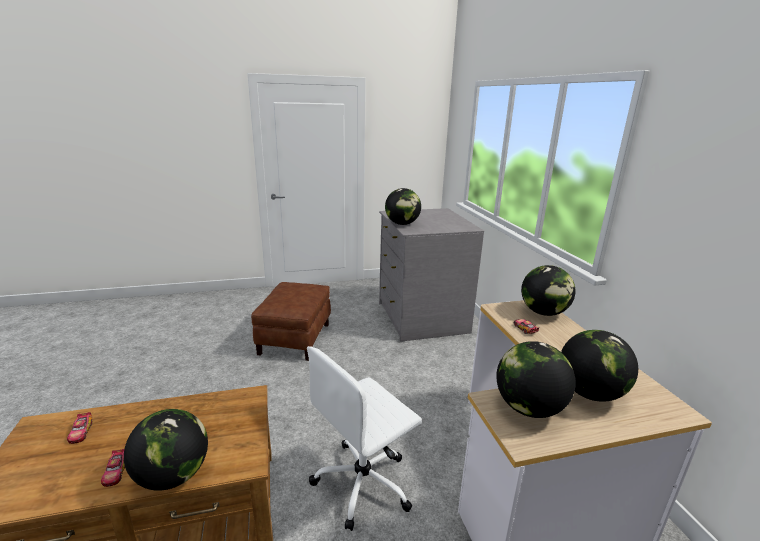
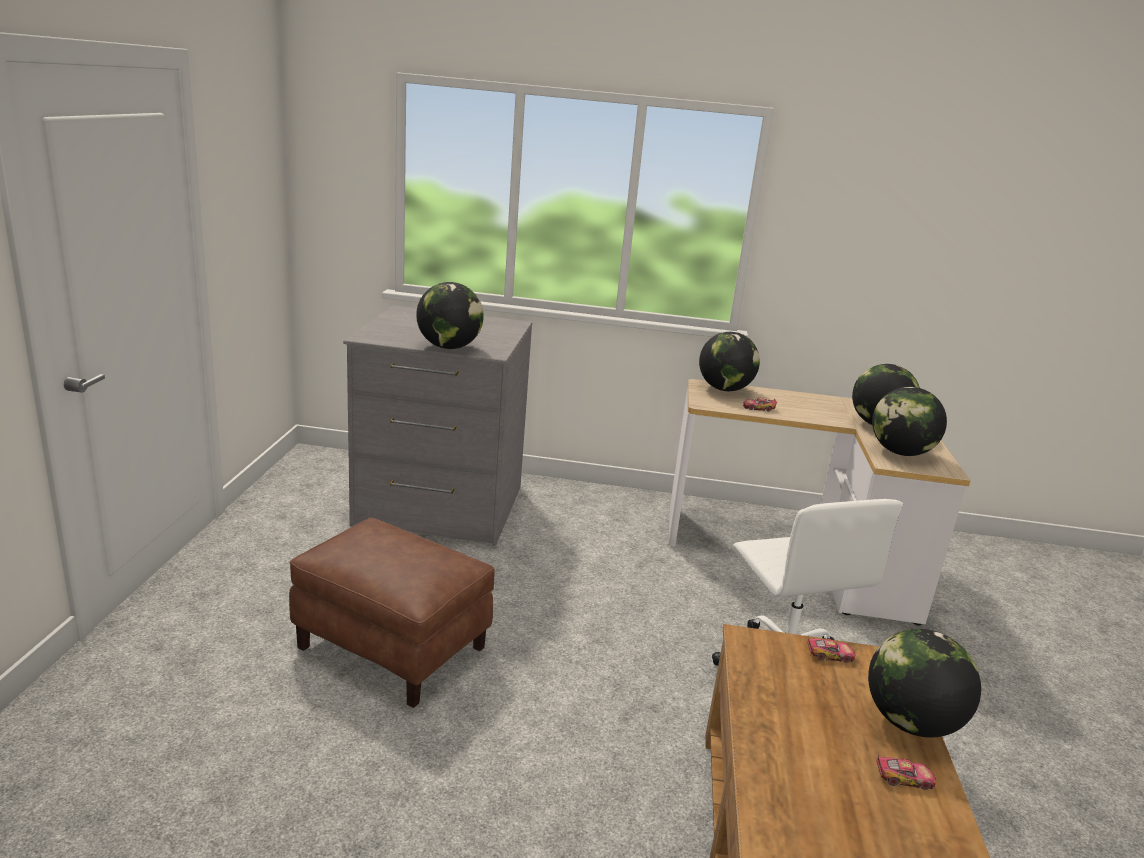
camera: 70 degrees left, 0 degrees up
toy car [67,412,92,444] -> toy car moved to [808,636,855,663]

